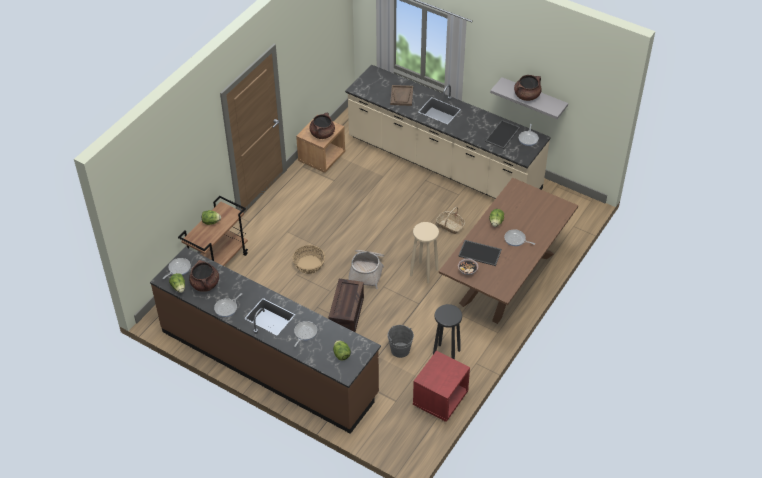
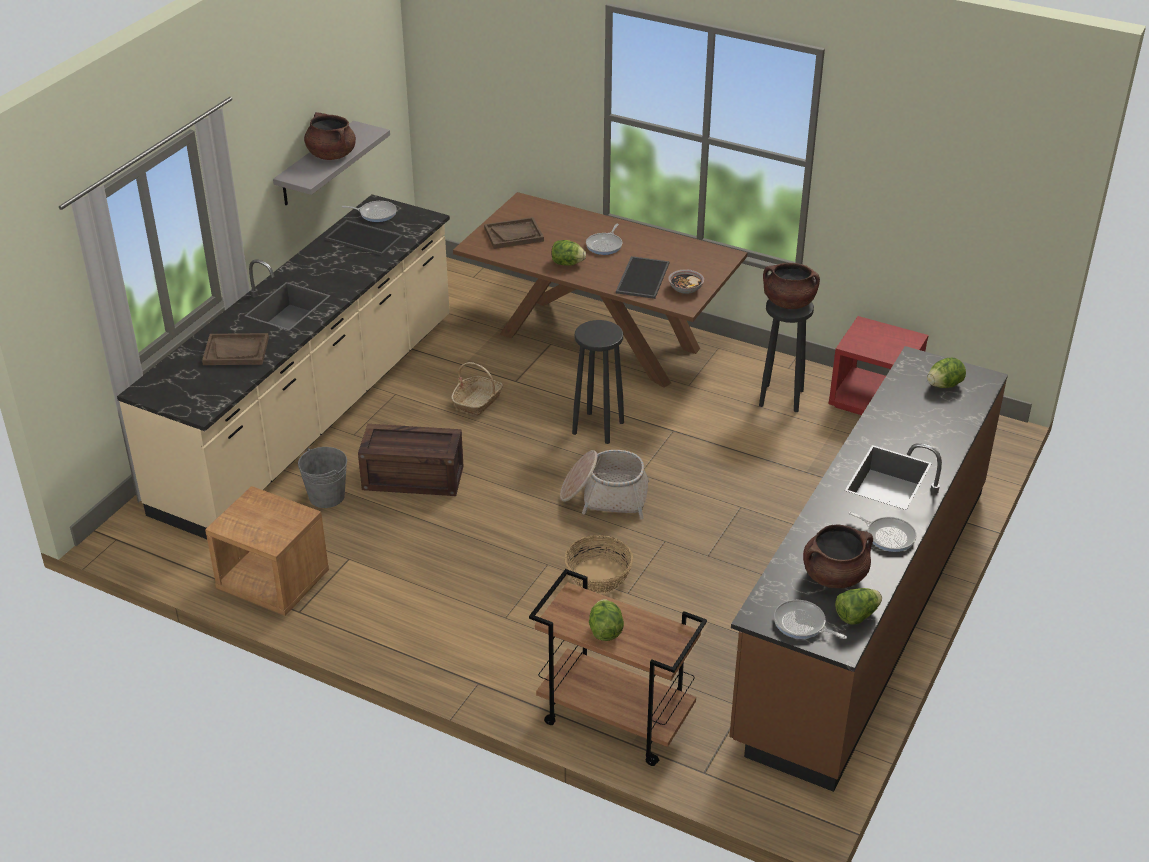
camera: 95 degrees left, 10 degrees down
frying pan [294,321,317,347] -> none
brown cooking pot [309,113,335,139] -> brown cooking pot moved to [763,263,820,309]
crate [329,279,364,332] -> crate moved to [358,424,463,496]
grey bucket [387,325,414,358] -> grey bucket moved to [298,447,347,508]
beige stool [410,222,439,284] -> black stool [572,320,624,444]
none -> brown tray [484,217,544,249]

